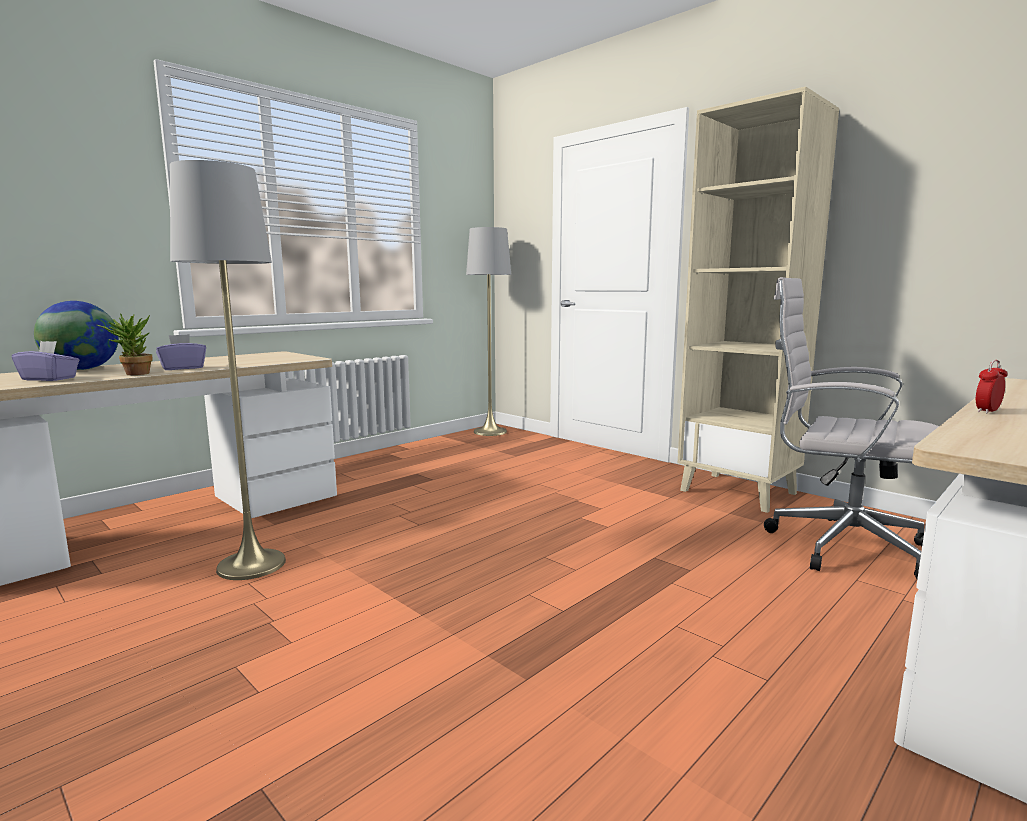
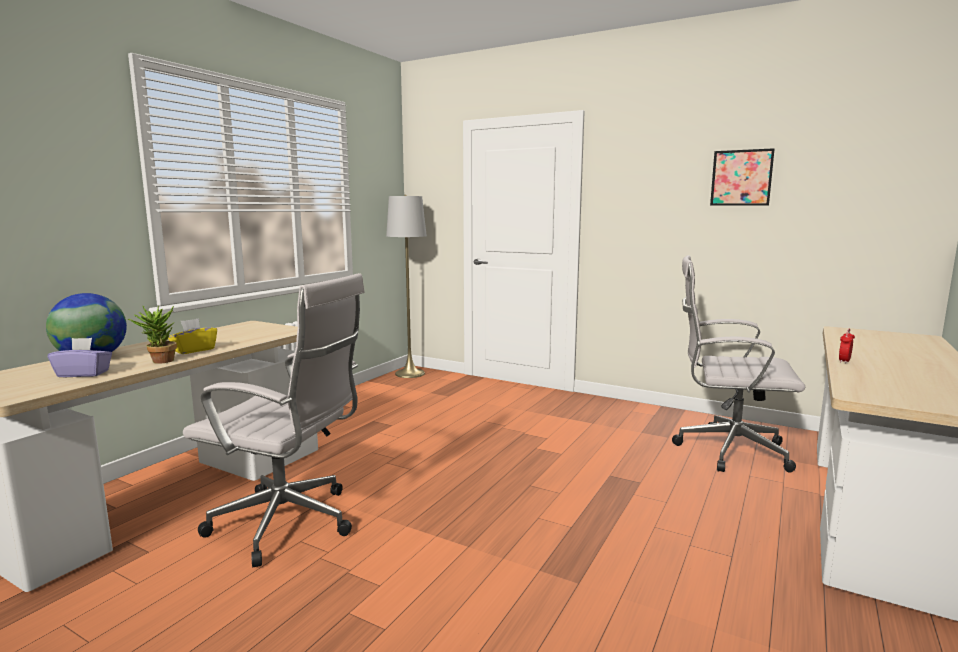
camera: 15 degrees left, 0 degrees up
purple tissue box [156,334,206,370] -> yellow tissue box [168,318,217,354]
grey floor lamp [170,160,286,580] -> white office chair [183,273,365,567]
beige bookcase [677,87,839,513] -> none
none -> picture [710,148,775,206]

